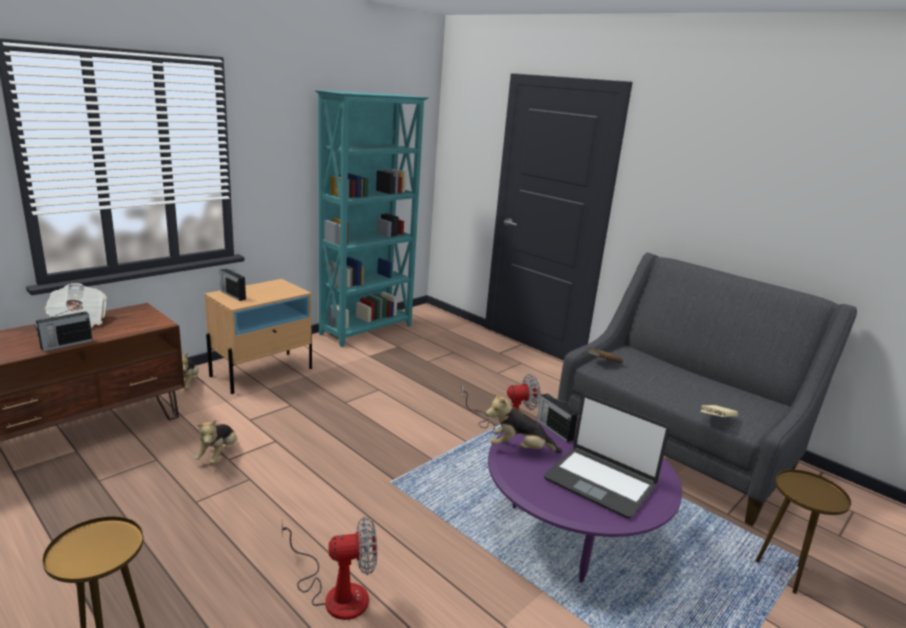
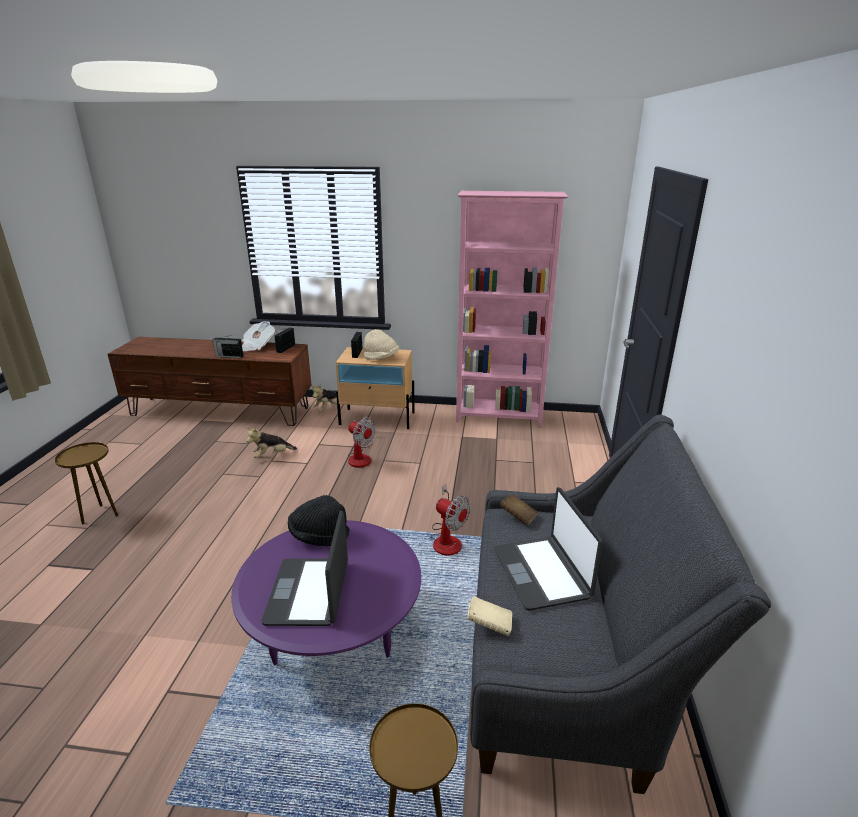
camera: 55 degrees right, 5 degrees up
fan [282,517,377,620] -> fan moved to [348,416,376,468]
turquoise bookcase [315,90,429,347] -> pink bookcase [456,191,568,427]
plush toy [486,392,562,453] -> black hat [288,495,350,546]
radio [537,393,578,442] -> radio moved to [274,328,295,353]
none -> beige hat [363,329,400,360]
none -> laptop [494,487,603,611]

